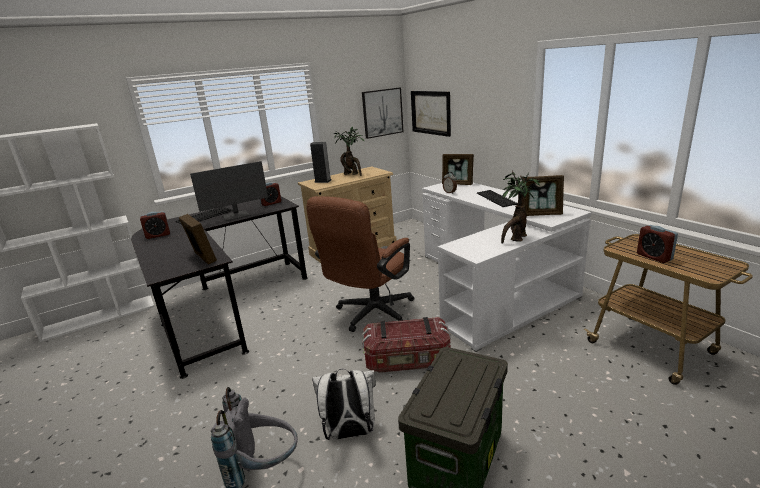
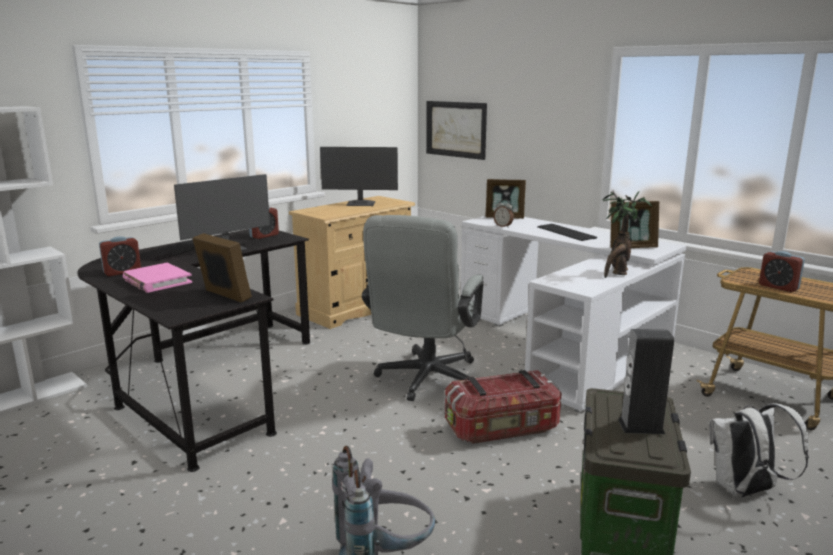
camera: 15 degrees left, 5 degrees down
brown office chair [306,196,414,332] -> grey office chair [362,215,484,401]
speaker [310,142,332,183] -> speaker moved to [618,329,674,434]
white backpack [312,369,376,440] -> white backpack moved to [709,403,809,498]
potted plant [333,126,365,176] -> monitor [320,147,398,206]
picture [362,88,404,139] -> none
none -> pink book [123,263,192,293]

